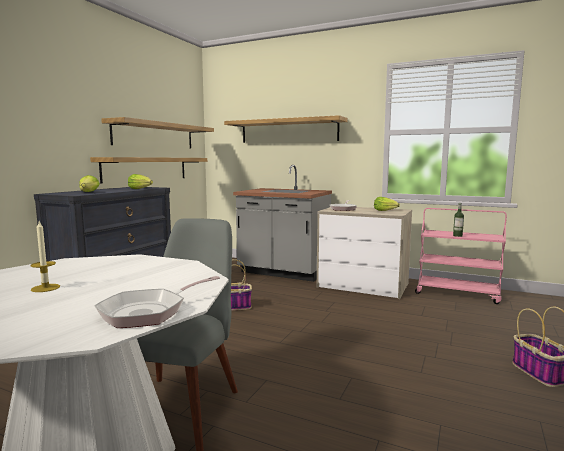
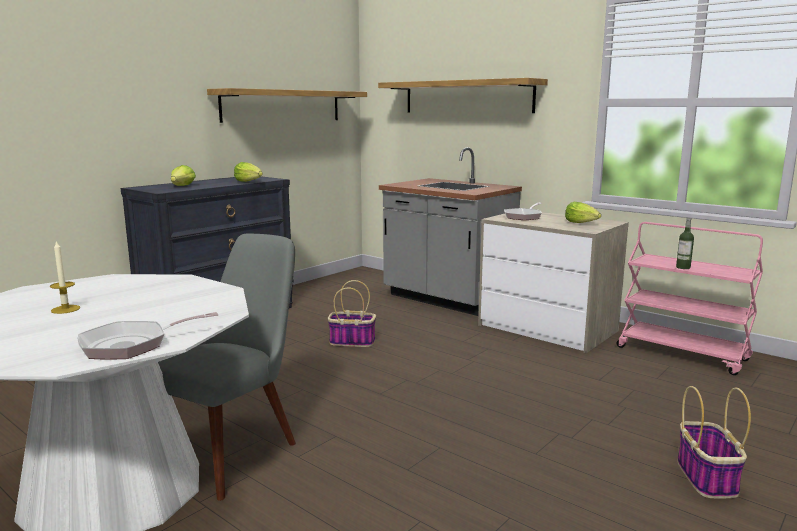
camera: 15 degrees right, 5 degrees up
shelf [90,157,207,183] -> none

